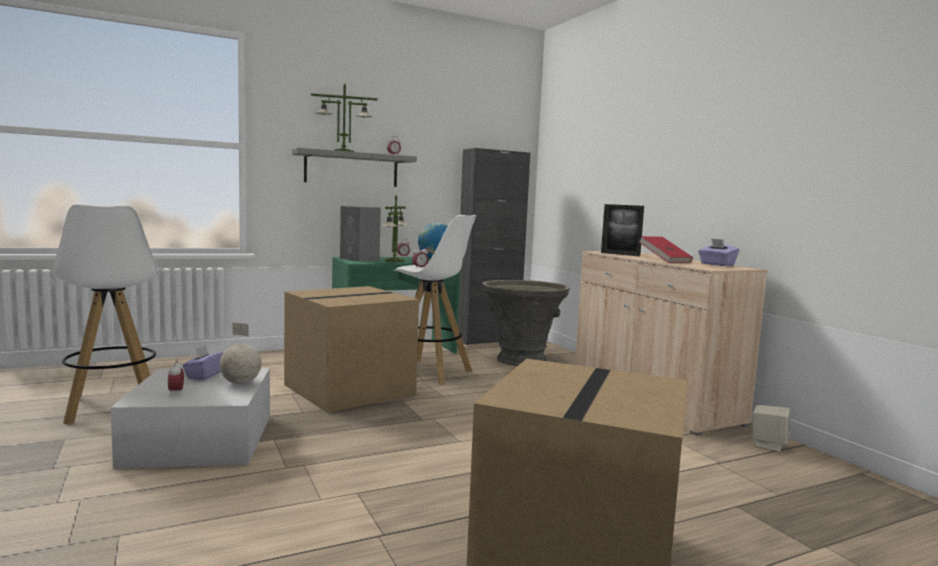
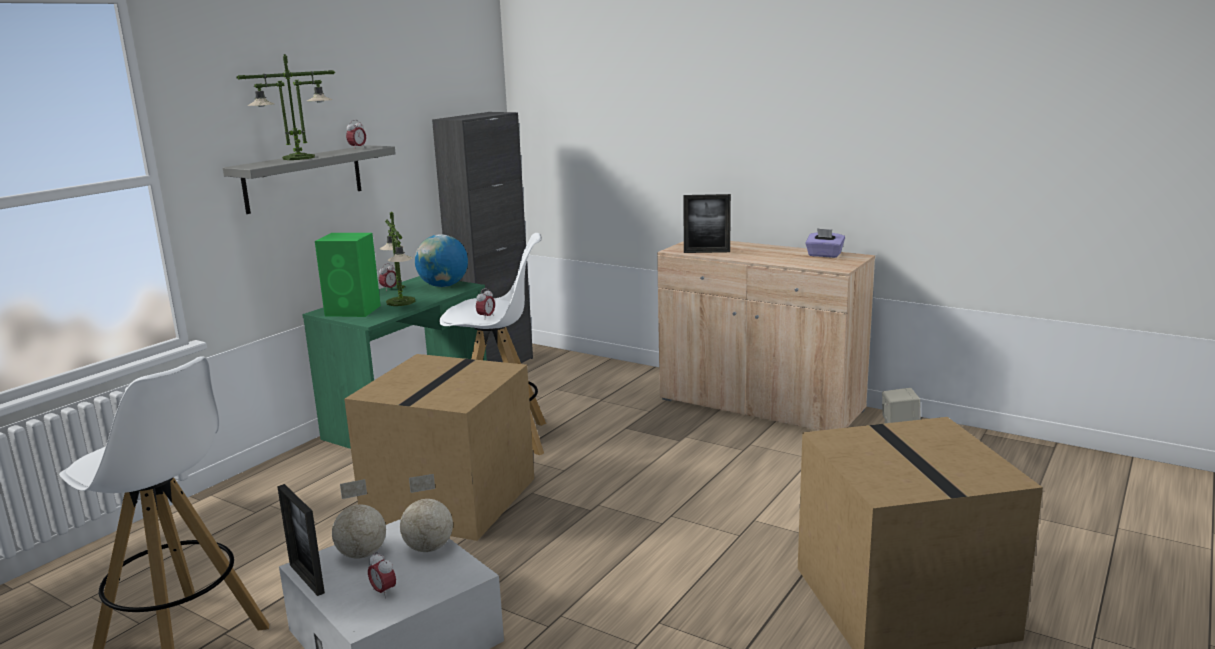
camera: 30 degrees left, 10 degrees up
purple tissue box [183,345,224,380] -> globe [332,479,386,559]
grey speaker [340,206,381,262] -> green speaker [315,233,381,317]
grey planter [482,280,570,366] -> none
red book [639,236,693,263] -> none
none -> picture frame [277,484,325,596]

